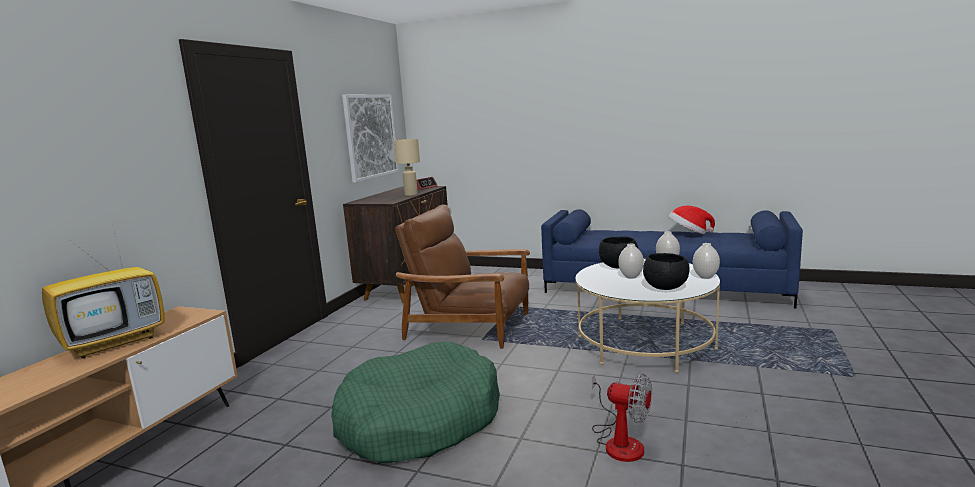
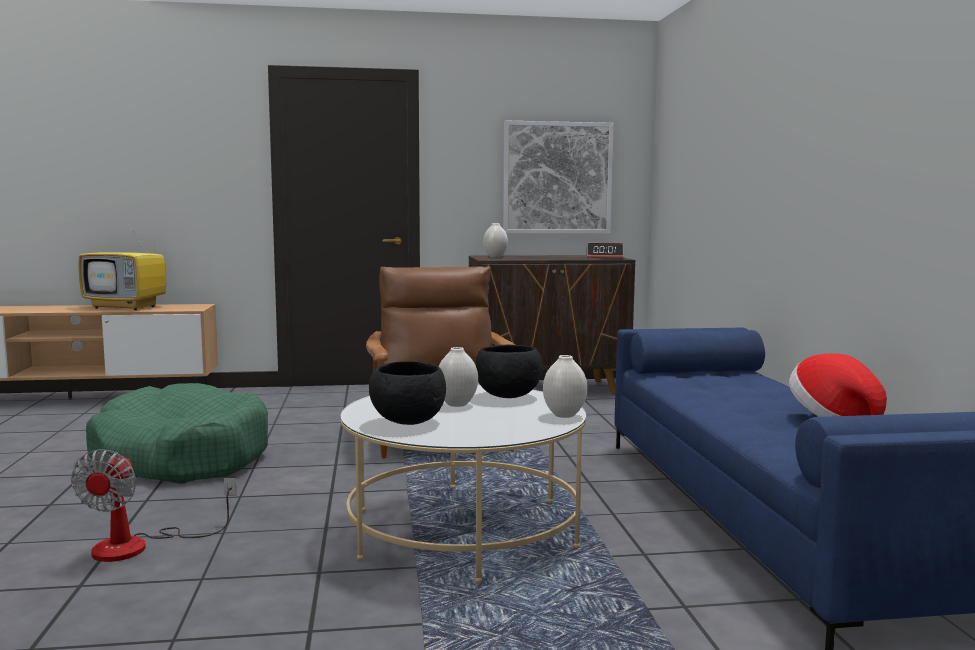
camera: 60 degrees right, 5 degrees down
beige table lamp [394,139,420,196] -> none
white vase [693,243,720,279] -> white vase moved to [483,223,508,258]

